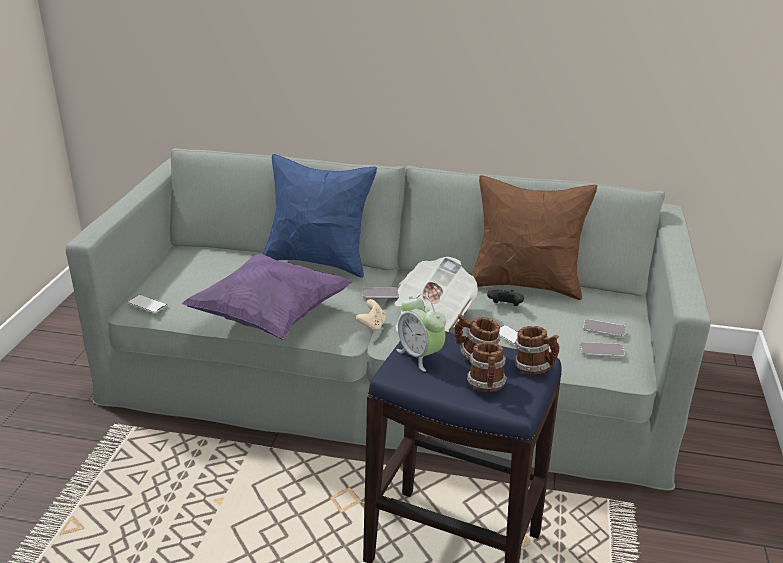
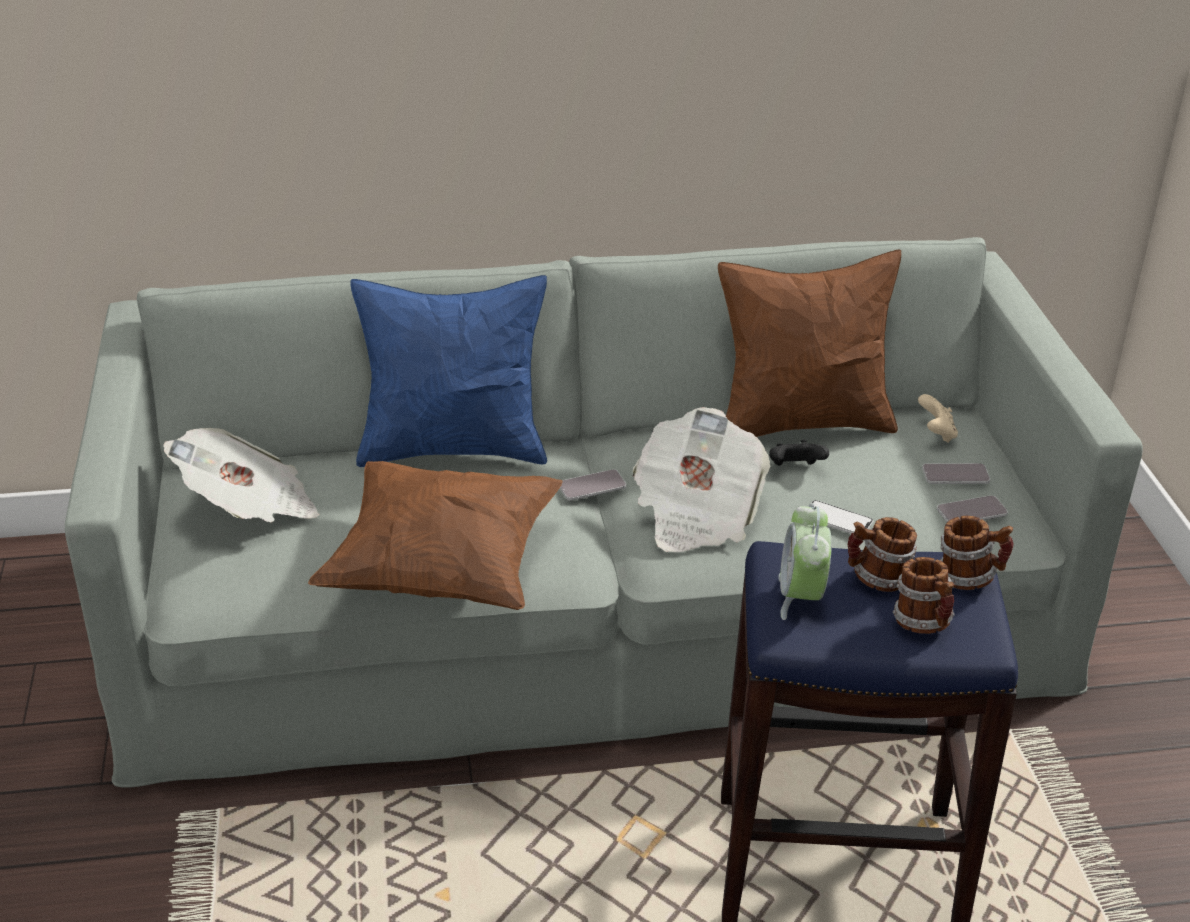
camera: 20 degrees left, 5 degrees up
phone [127,294,168,313] -> none
purple pillow [182,254,353,340] -> brown pillow [308,461,563,610]
beige game controller [356,299,386,333] -> beige game controller moved to [918,394,958,443]
alarm clock [396,294,446,372] -> alarm clock turned 60 degrees clockwise [779,503,832,620]
none -> newspaper [163,428,320,522]

